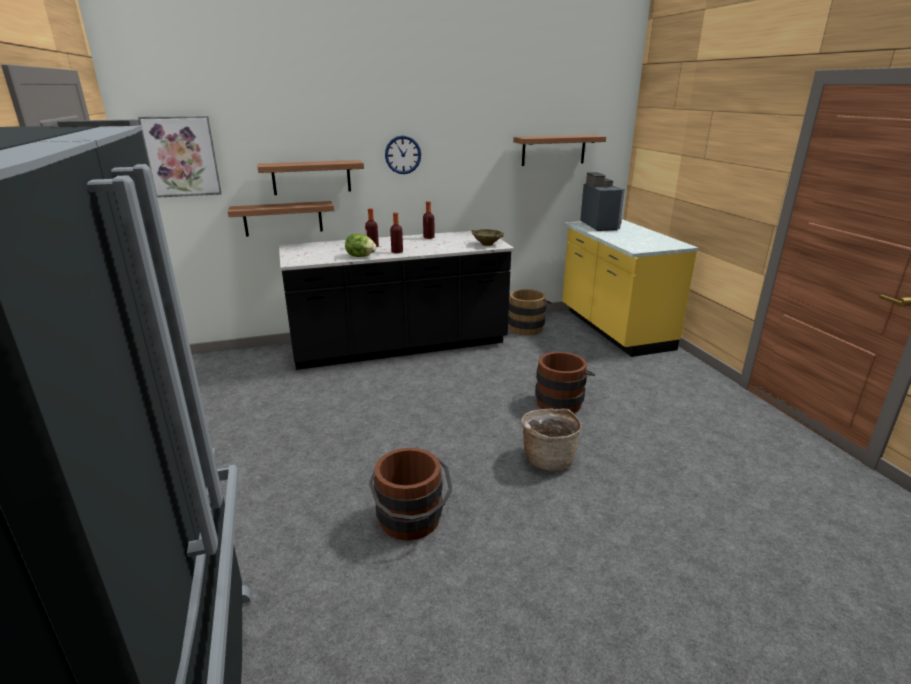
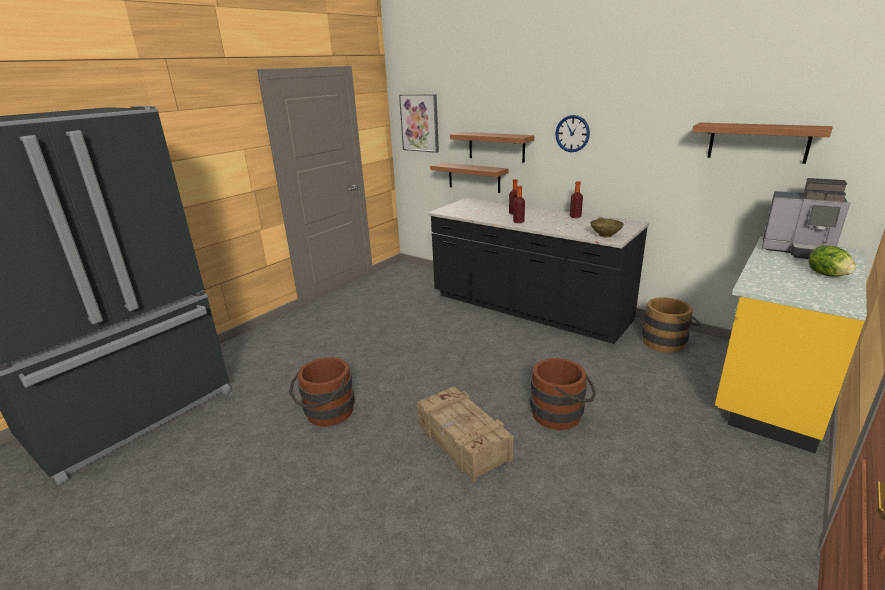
camera: 55 degrees right, 0 degrees up
lettuce [345,234,376,257] -> lettuce moved to [808,245,856,277]
basket [521,408,581,471] -> crate [417,386,513,482]
coffee machine [580,172,625,231] -> coffee machine turned 75 degrees clockwise [762,178,850,259]

